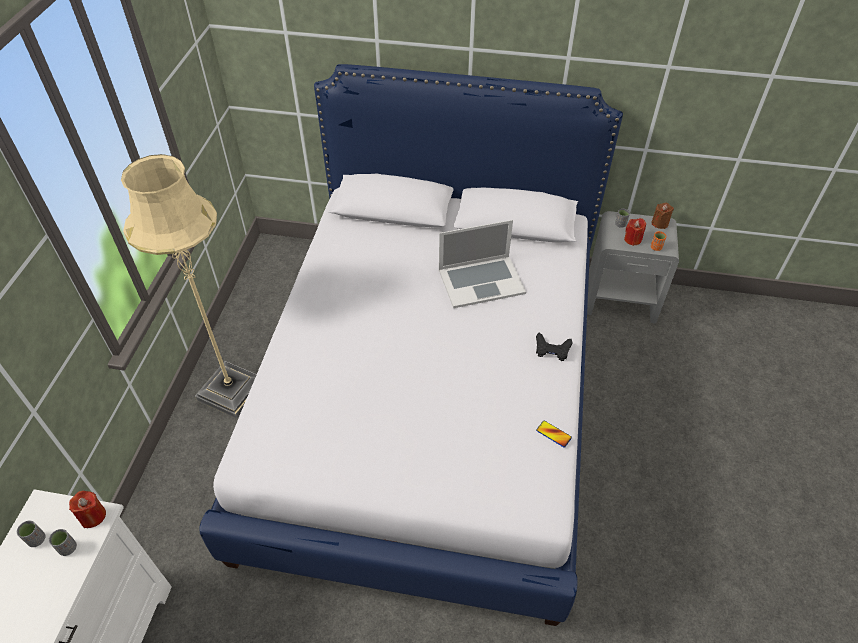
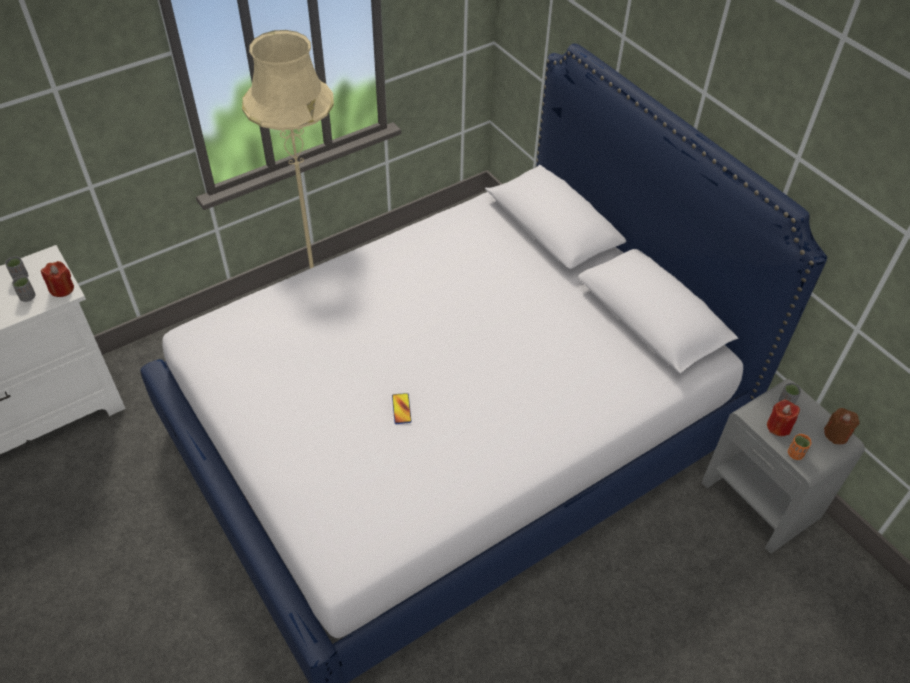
camera: 45 degrees right, 0 degrees up
laptop [439,220,526,308] -> none
black game controller [536,333,573,361] -> none
phone [536,421,572,448] -> phone moved to [392,393,411,424]

